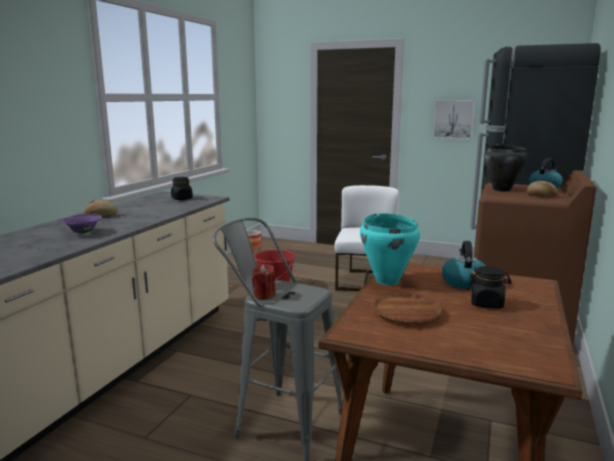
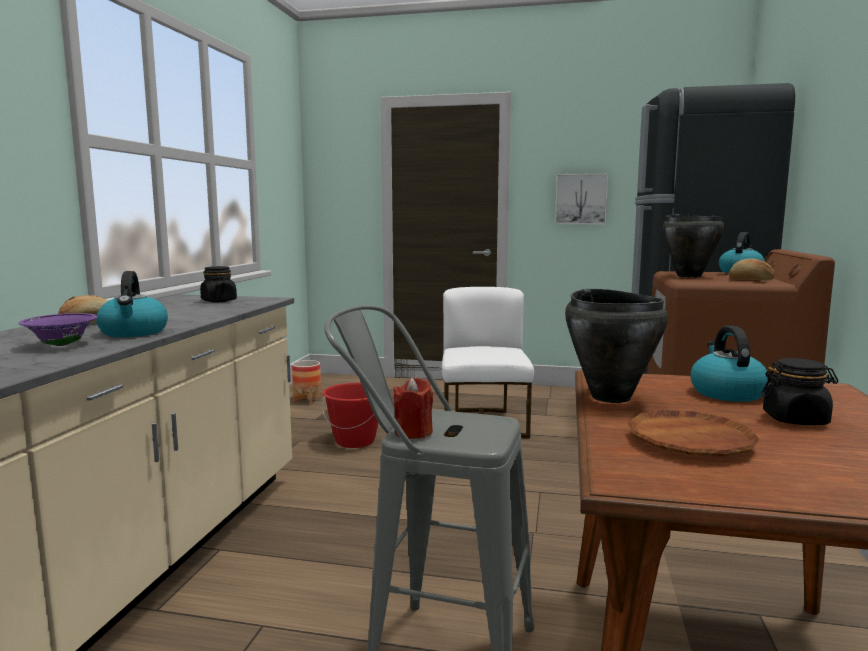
camera: 10 degrees left, 5 degrees down
turquoise cooking pot [360,213,420,285] -> black cooking pot [565,289,668,403]
none -> kettle [96,271,168,337]

